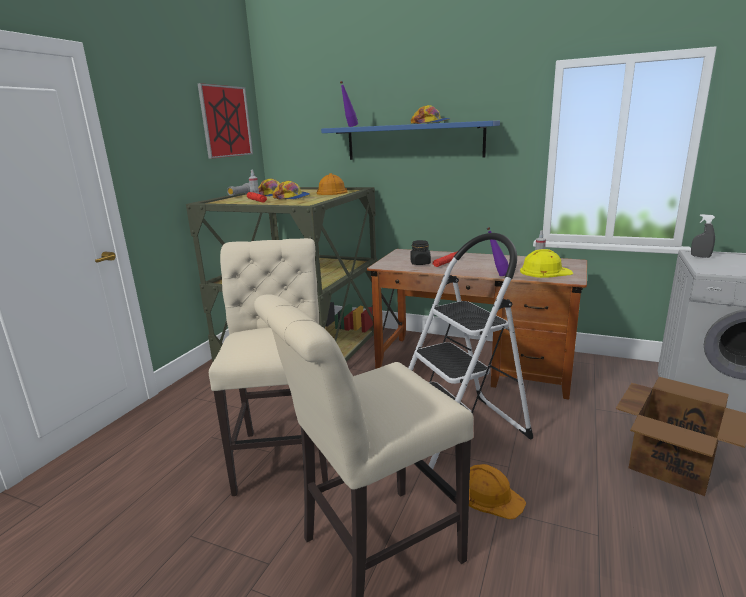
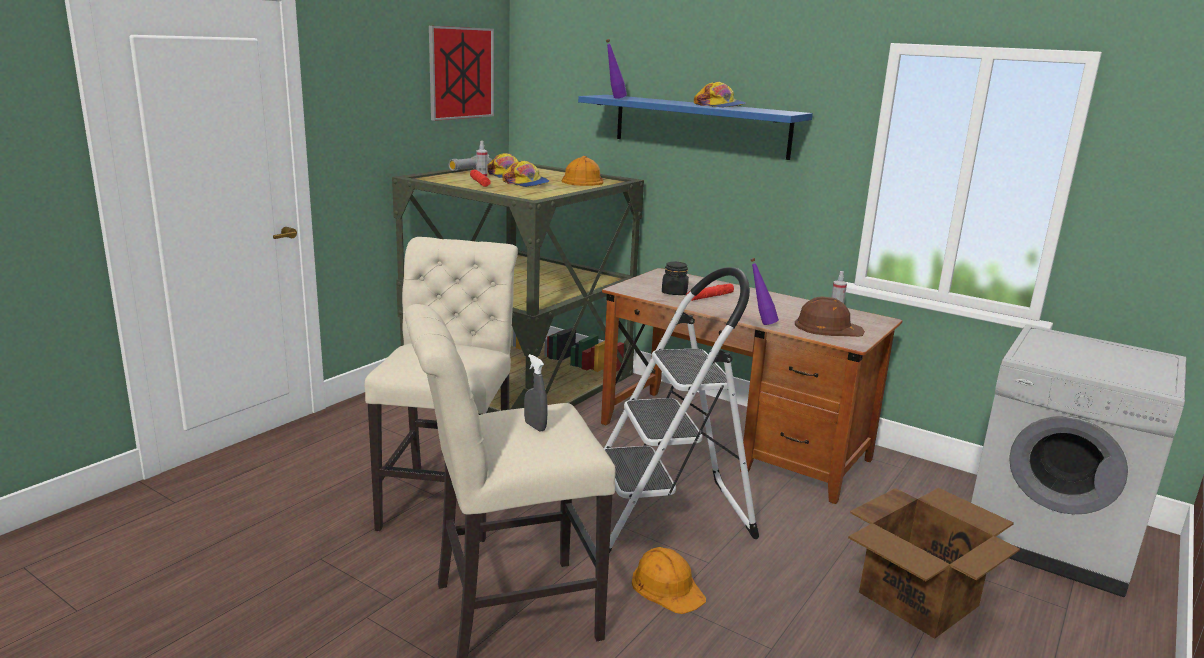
camera: 10 degrees right, 0 degrees up
yellow hard hat [520,249,574,278] -> brown hard hat [795,296,865,337]
grey spray bottle [691,214,715,258] -> grey spray bottle moved to [524,354,548,432]

